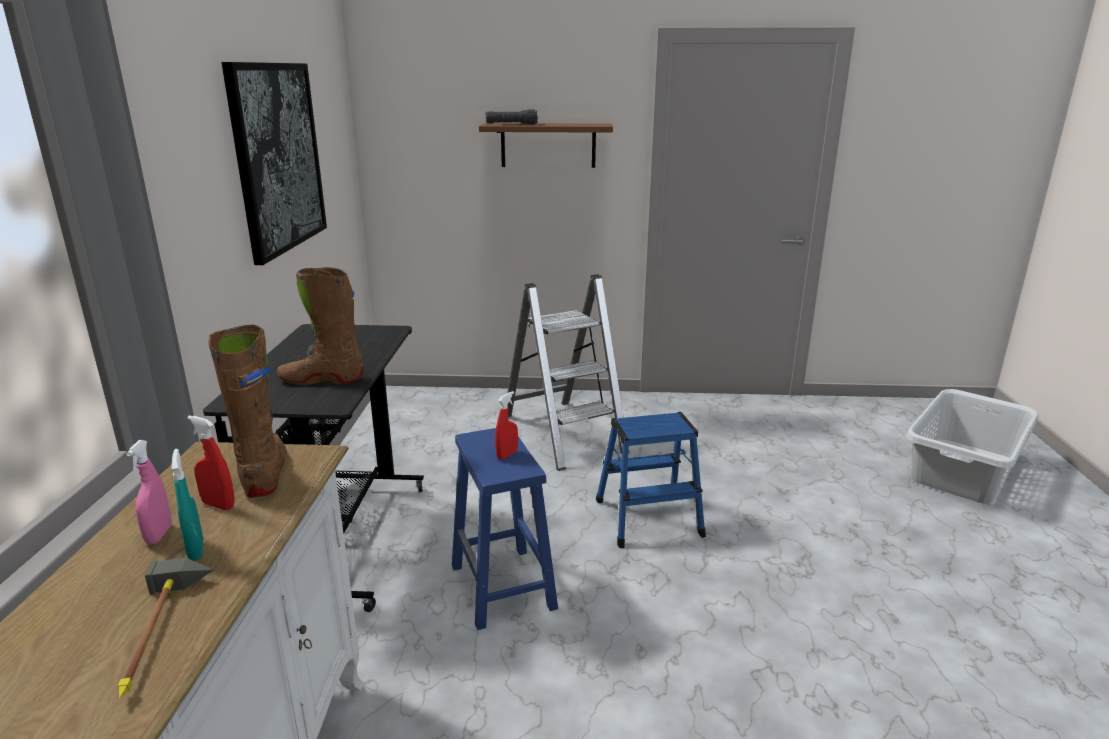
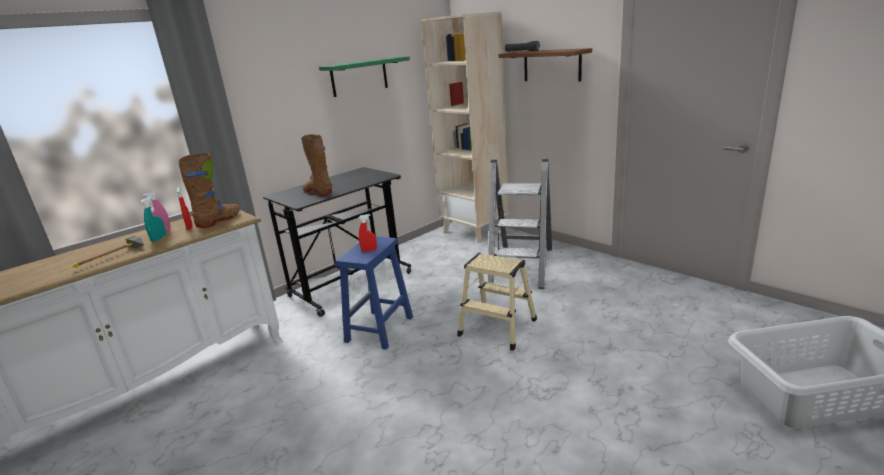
camera: 45 degrees right, 0 degrees up
picture [222,62,327,265] -> green shelf [319,56,410,97]
blue step ladder [596,412,706,548] -> beige step ladder [457,253,537,351]
none -> beige bookcase [421,12,509,243]

